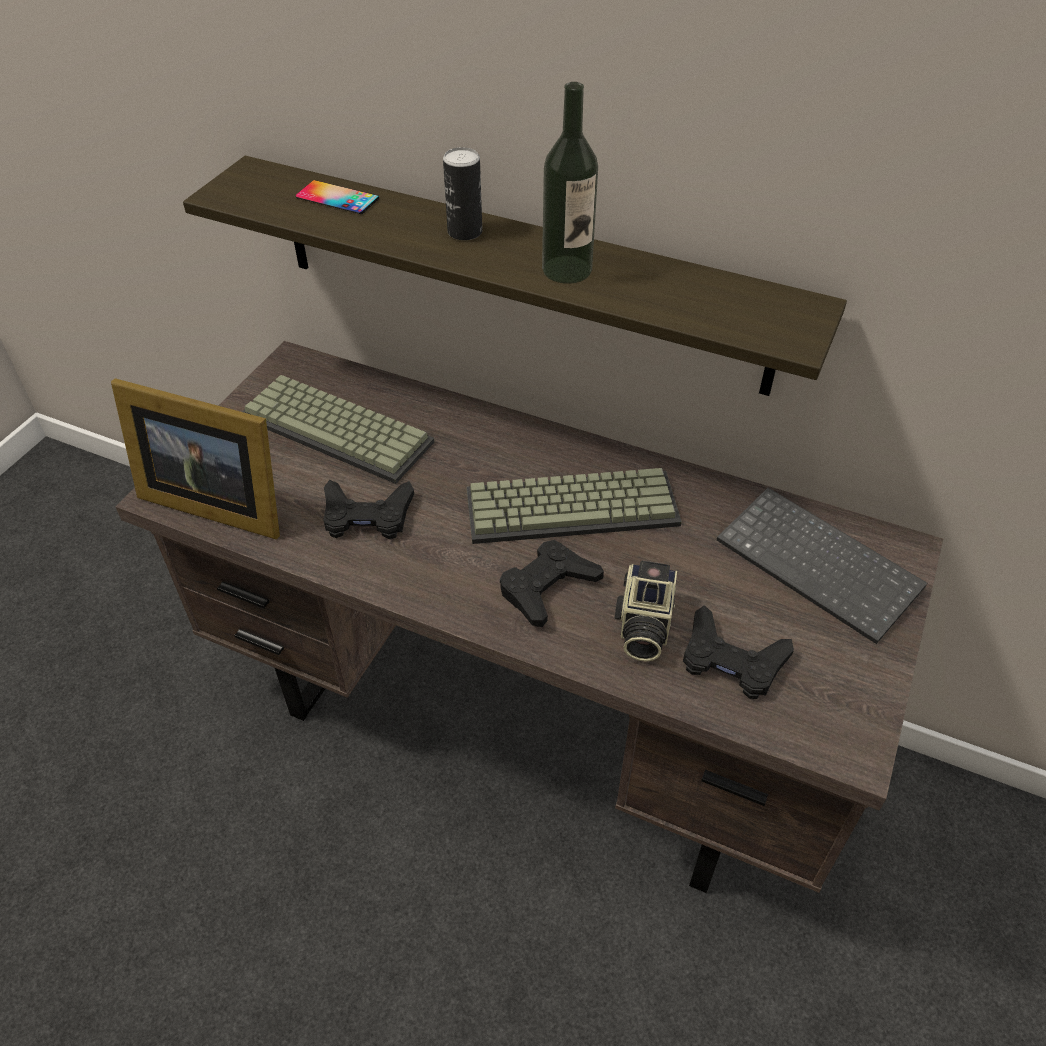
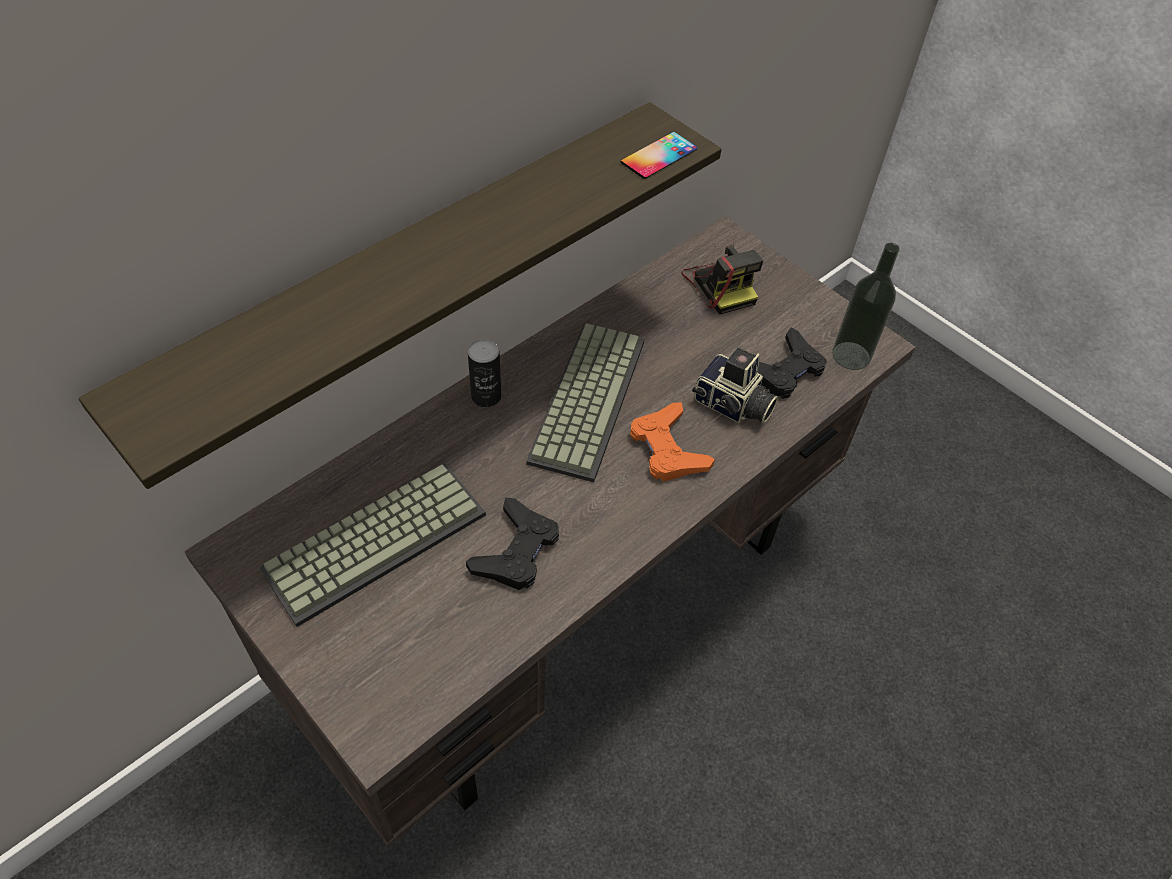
camera: 70 degrees left, 5 degrees up
picture frame [111,378,280,539] -> none
phone [296,180,379,214] -> phone moved to [621,132,697,179]
can [443,147,482,240] -> can moved to [468,339,501,407]
black game controller [500,540,604,627] -> orange game controller [630,402,715,481]
bottle [542,82,598,284] -> bottle moved to [832,243,900,370]
keyboard [717,488,927,644] -> camera [682,245,763,315]

